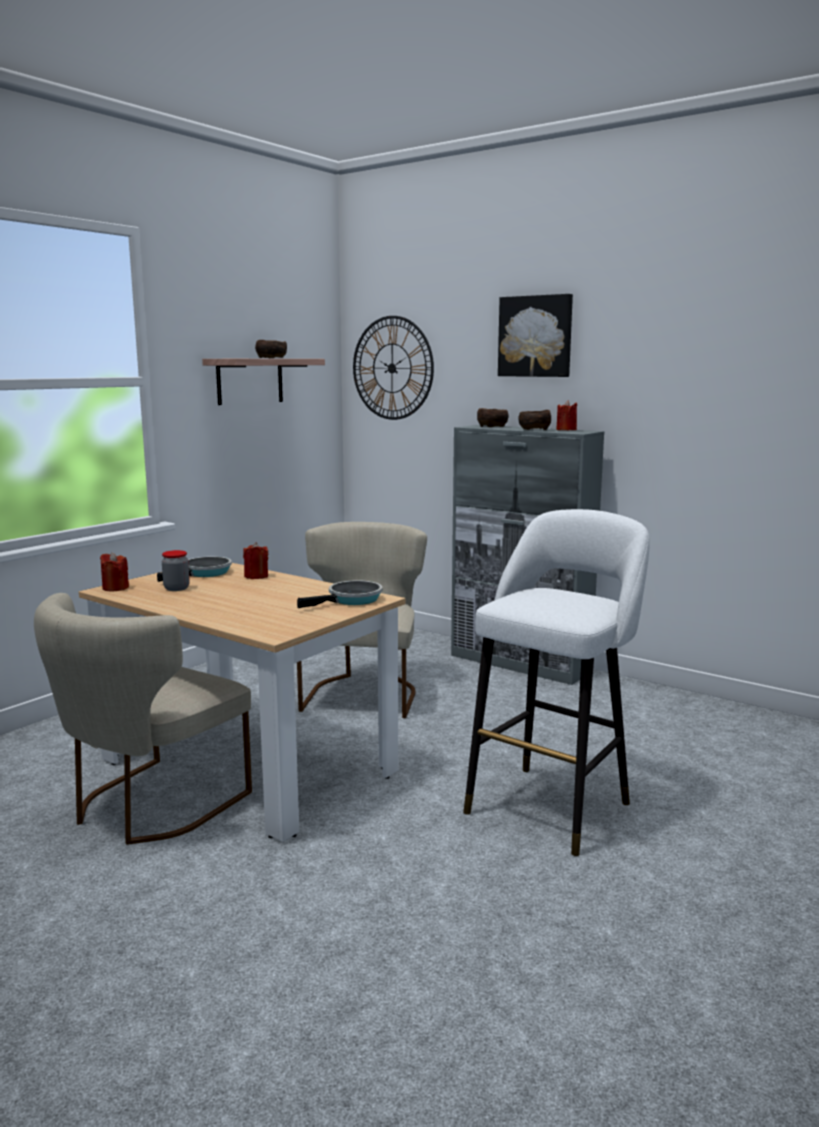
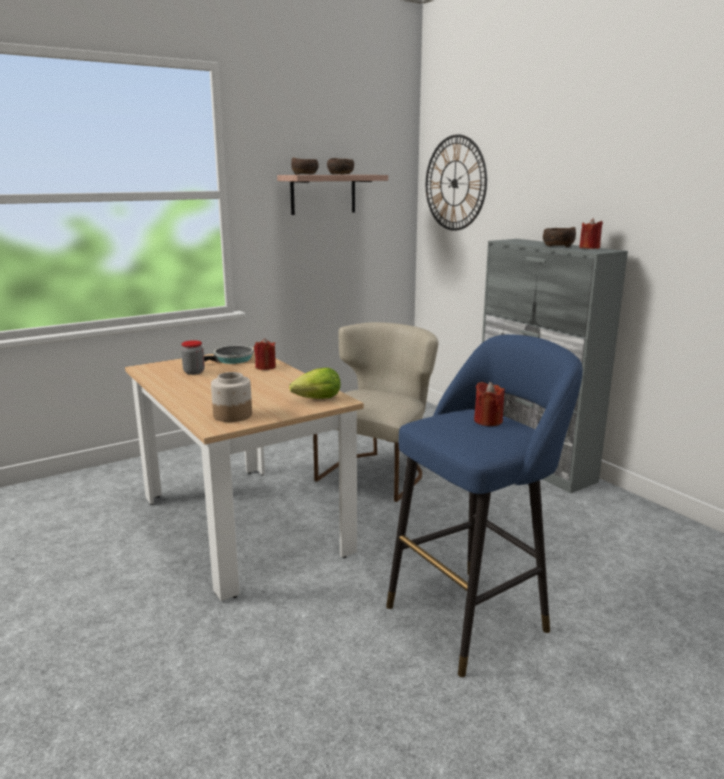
camera: 20 degrees right, 5 degrees up
beige chair [34,593,252,845] -> none
red candle [100,552,129,592] -> red candle moved to [474,382,505,426]
frying pan [297,580,383,608] -> lettuce [289,368,341,399]
white stool [463,509,650,856] -> blue stool [386,334,583,677]
brown bowl [477,408,508,427] -> brown bowl moved to [291,157,319,175]
picture [498,294,573,377] -> none
none -> jar [211,372,252,422]

